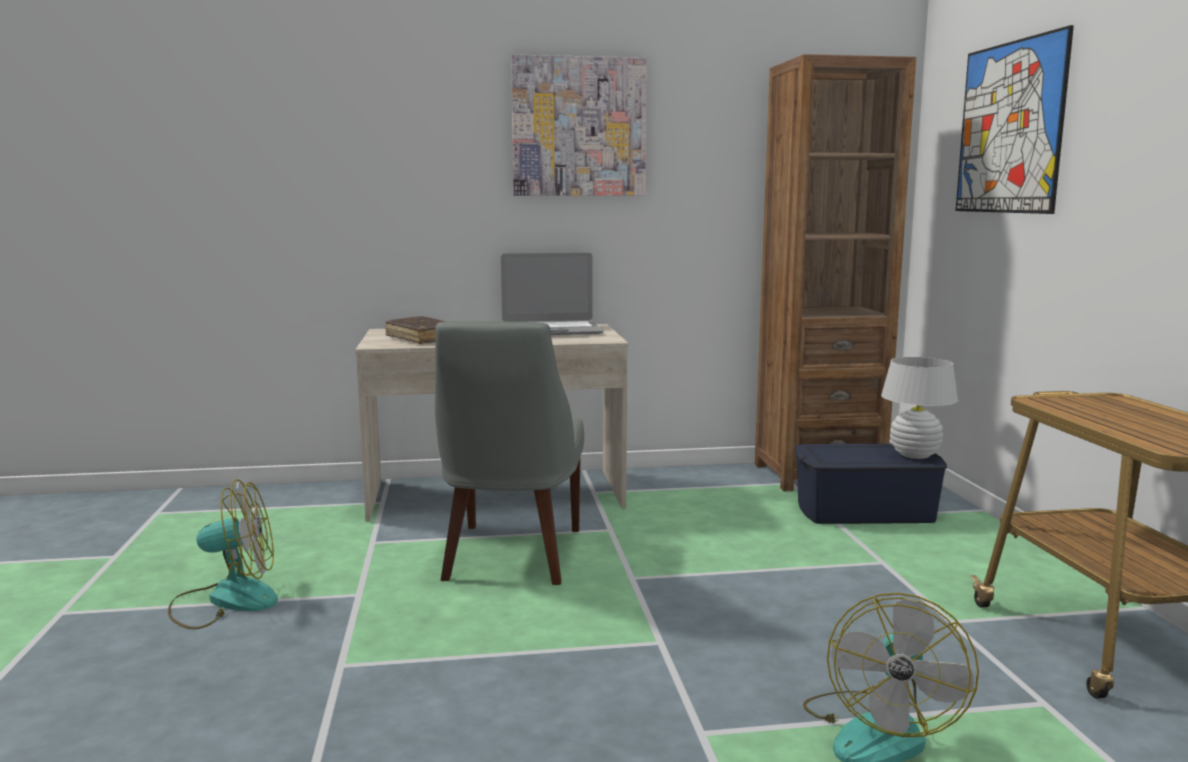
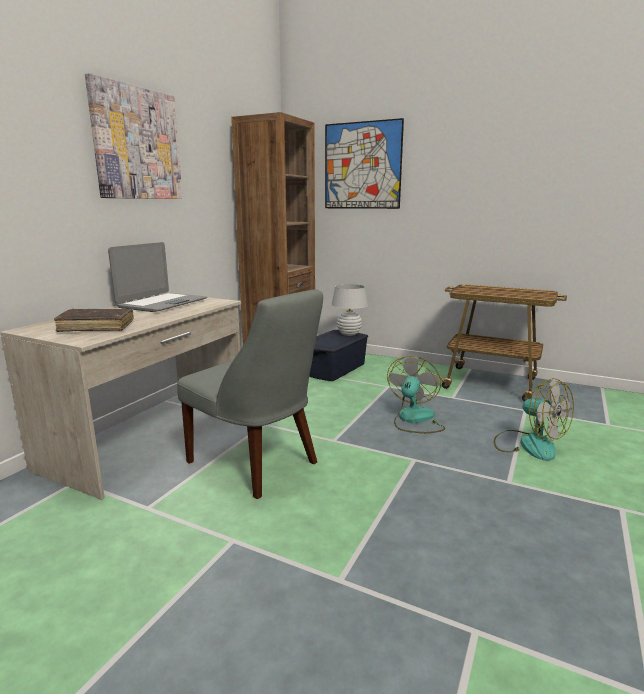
camera: 55 degrees left, 5 degrees up
fan [168,479,278,629] -> fan moved to [387,356,445,433]

